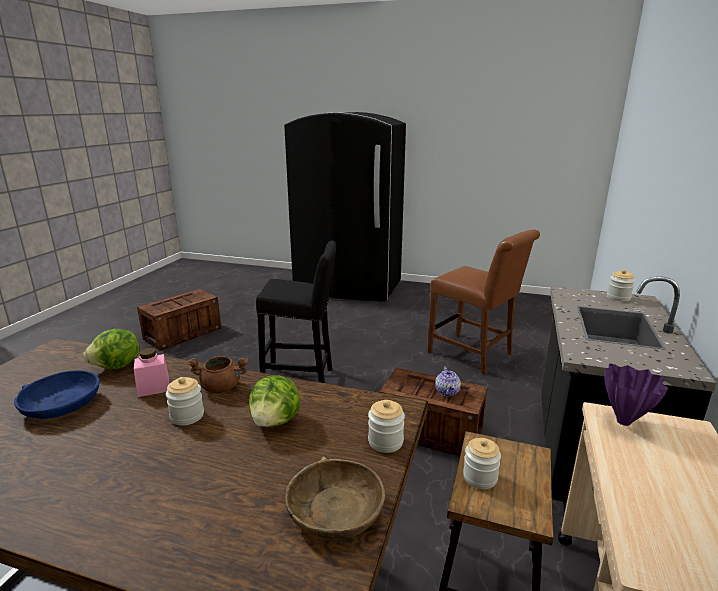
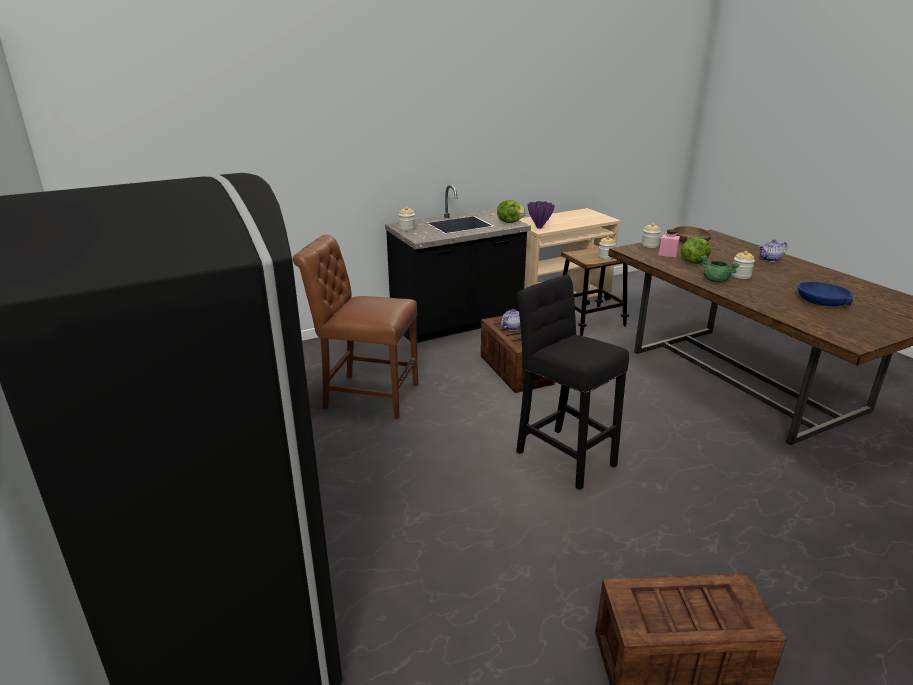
camera: 135 degrees left, 5 degrees up
lettuce [83,329,139,369] -> lettuce moved to [497,200,526,223]
pink jar [134,348,170,397] -> pink jar moved to [658,229,680,257]
brown cooking pot [187,356,248,393] -> green cooking pot [700,255,740,283]
brown chair [428,230,540,375] -> brown chair turned 75 degrees counterclockwise [293,235,418,419]
none -> teapot [759,239,787,262]

